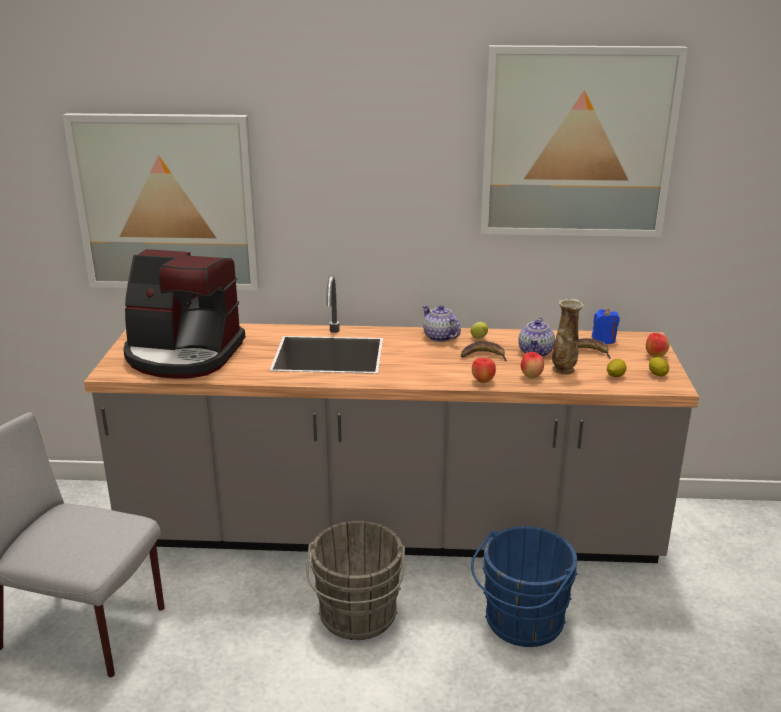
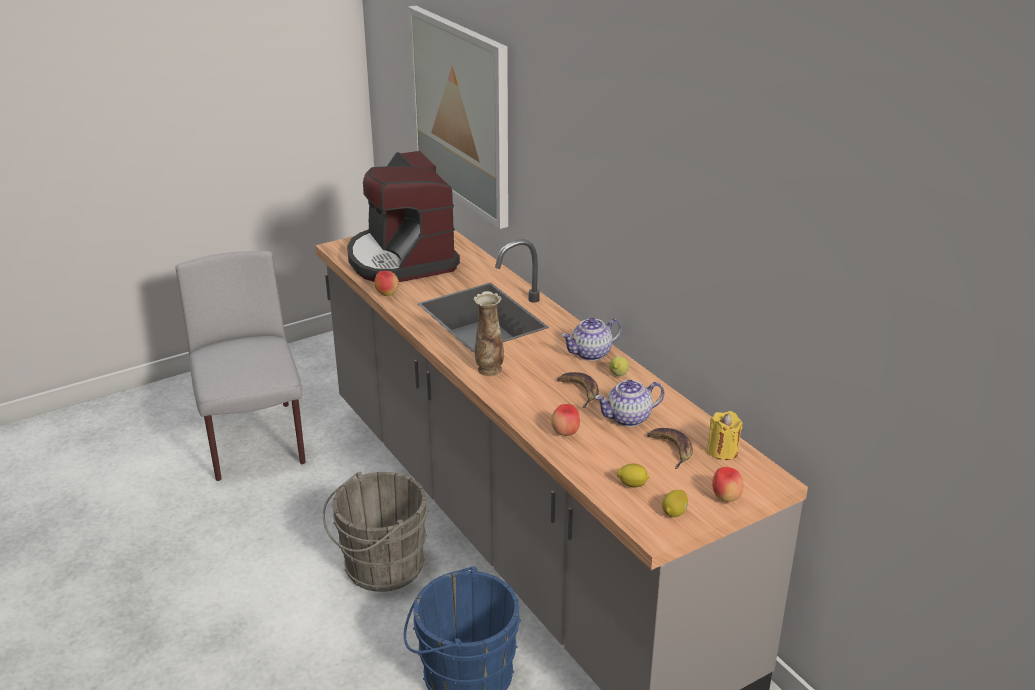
camera: 55 degrees right, 5 degrees up
teapot [422,305,461,342] -> teapot turned 135 degrees counterclockwise [561,318,622,361]
apple [472,357,496,383] -> apple moved to [375,271,399,296]
picture [480,45,688,237] -> none
vase [552,299,584,375] -> vase moved to [474,291,504,376]
blue candle [592,309,620,344] -> yellow candle [707,411,743,460]

